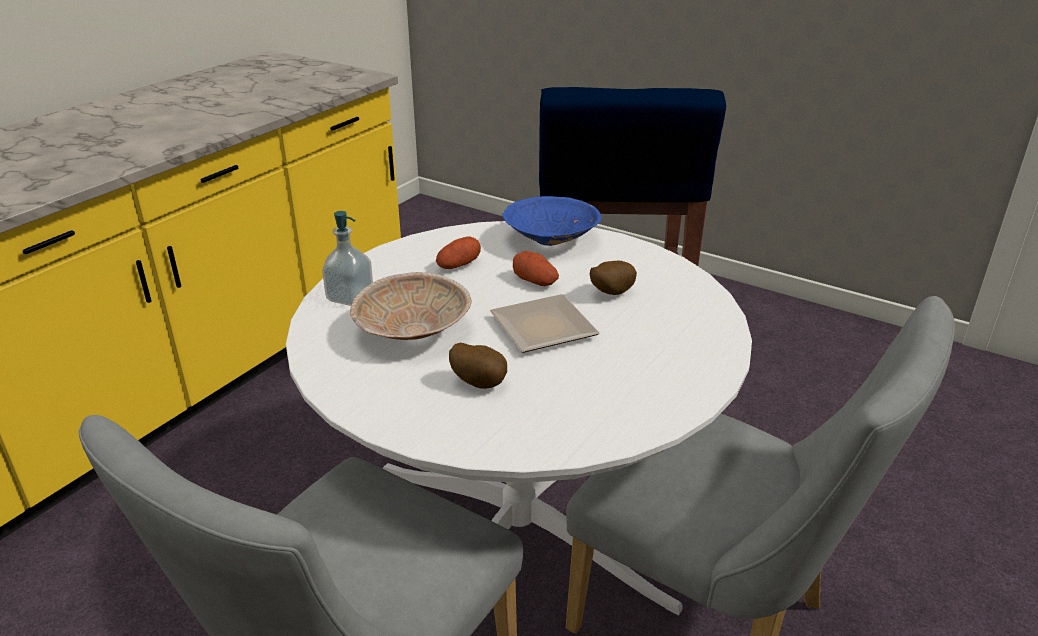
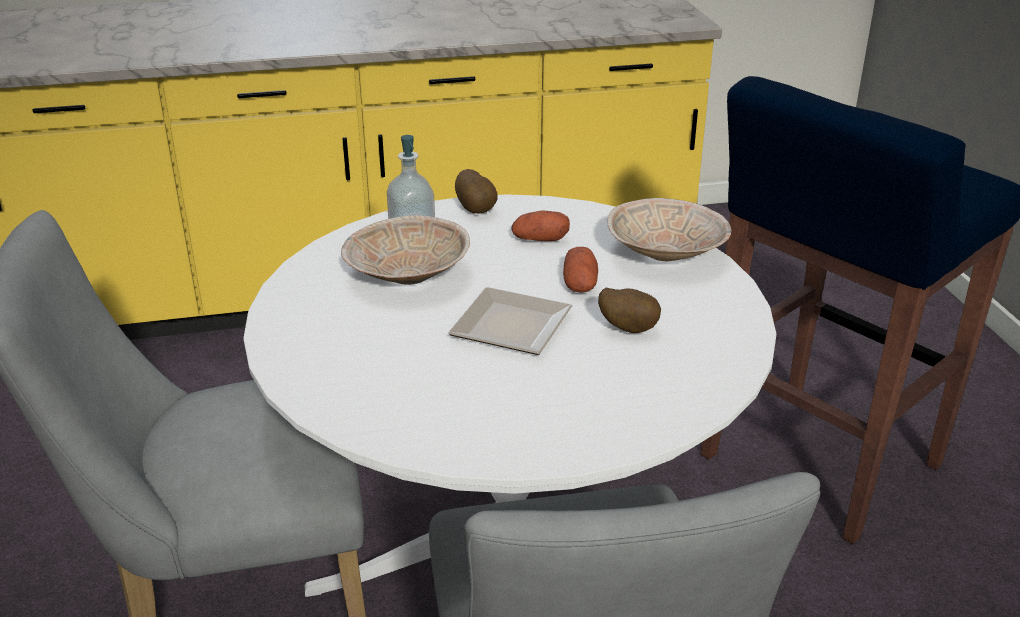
camera: 45 degrees right, 0 degrees up
potato [449,343,507,389] -> potato moved to [455,169,497,213]
blue bowl [502,196,602,246] -> beige bowl [608,198,731,261]

